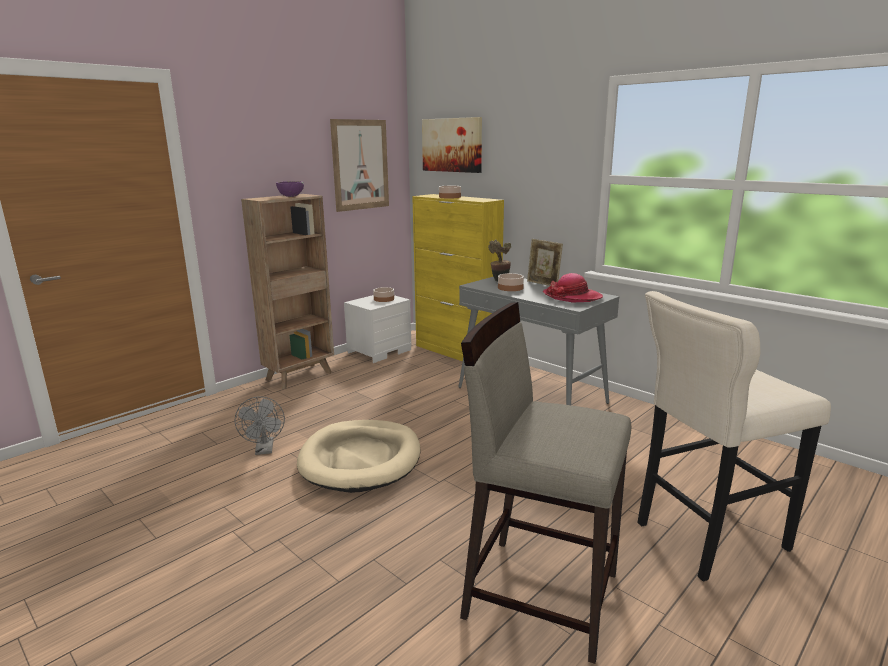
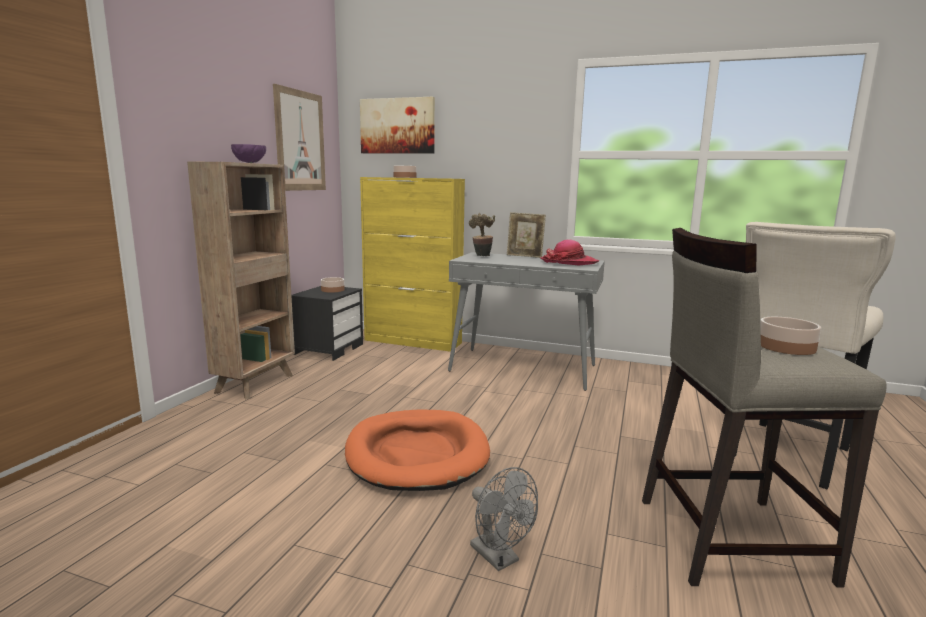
camera: 25 degrees left, 5 degrees down
grey fan [235,396,285,455] -> grey fan moved to [470,467,538,571]
beige dog bed [297,420,420,493] -> orange dog bed [345,410,490,491]
white nightstand [344,295,412,363] -> black nightstand [291,286,363,361]
bowl [498,273,524,291] -> bowl moved to [760,317,821,355]

